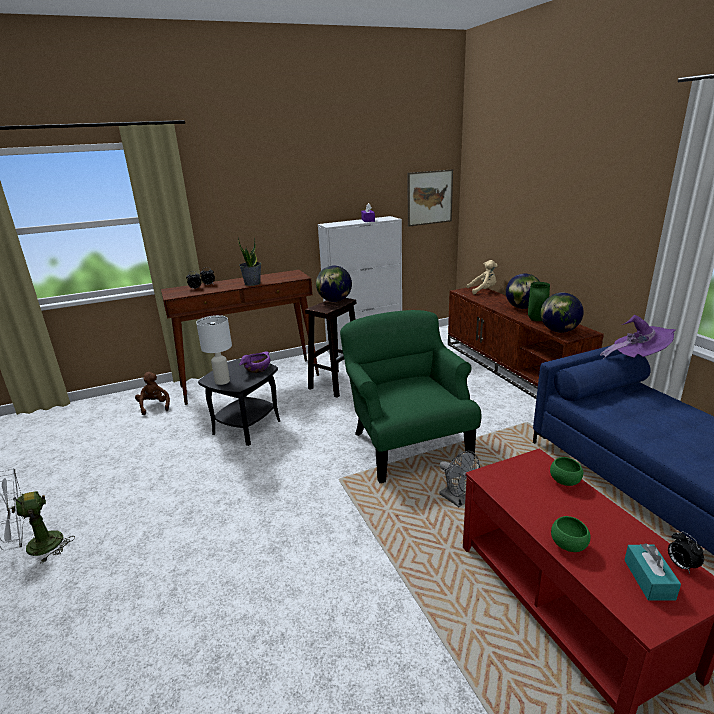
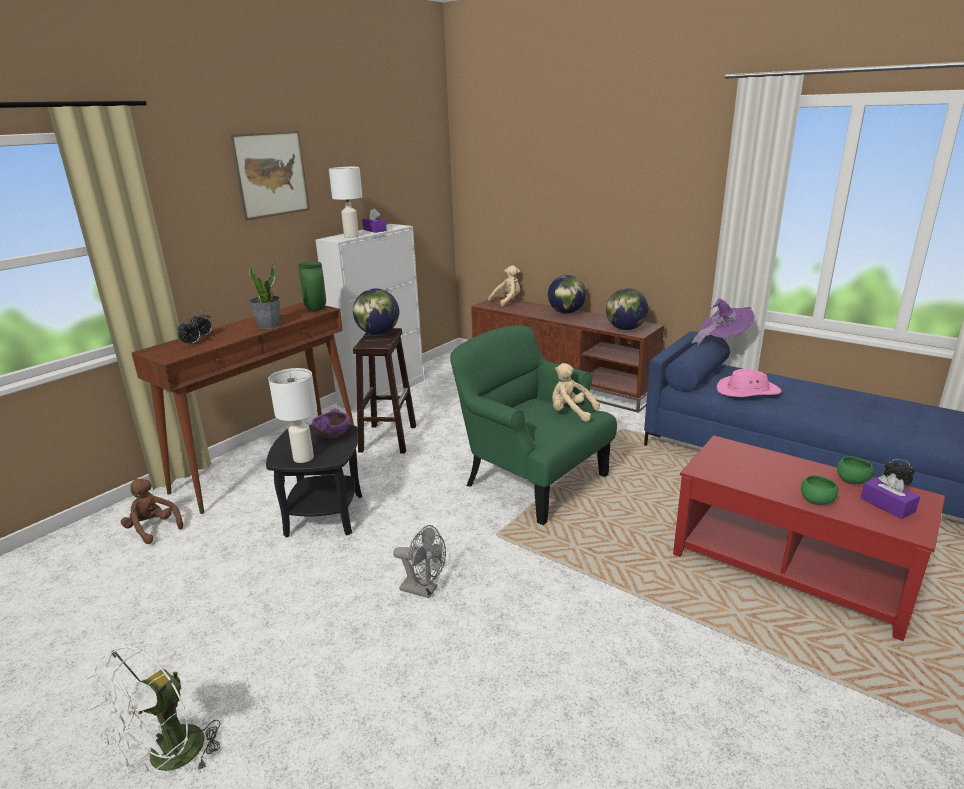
camera: 30 degrees left, 0 degrees up
picture [408,169,453,227] -> picture moved to [229,131,310,221]
grey fan [439,451,480,507] -> grey fan moved to [393,525,446,598]
green vase [528,282,550,321] -> green vase moved to [298,262,326,311]
green bowl [550,457,583,486] -> green bowl moved to [837,456,874,484]
turquoise tissue box [624,543,681,601] -> purple tissue box [861,474,920,519]
none -> white table lamp [329,167,362,238]
none -> beige plush toy [552,363,600,422]
none -> pink hat [717,369,781,397]

